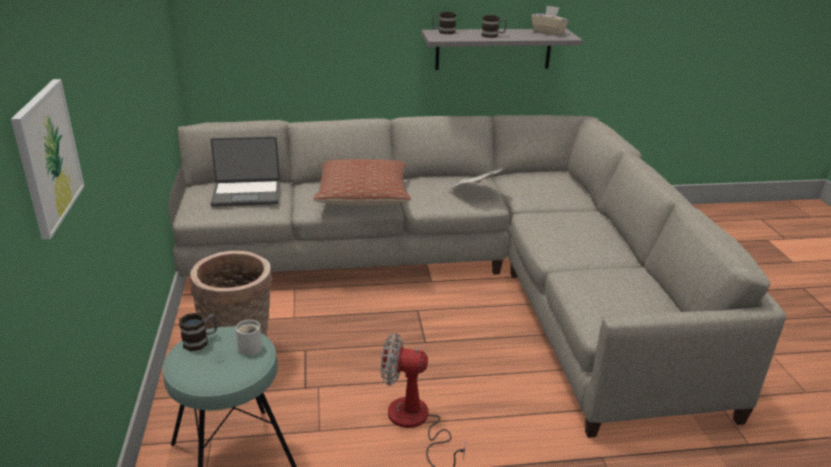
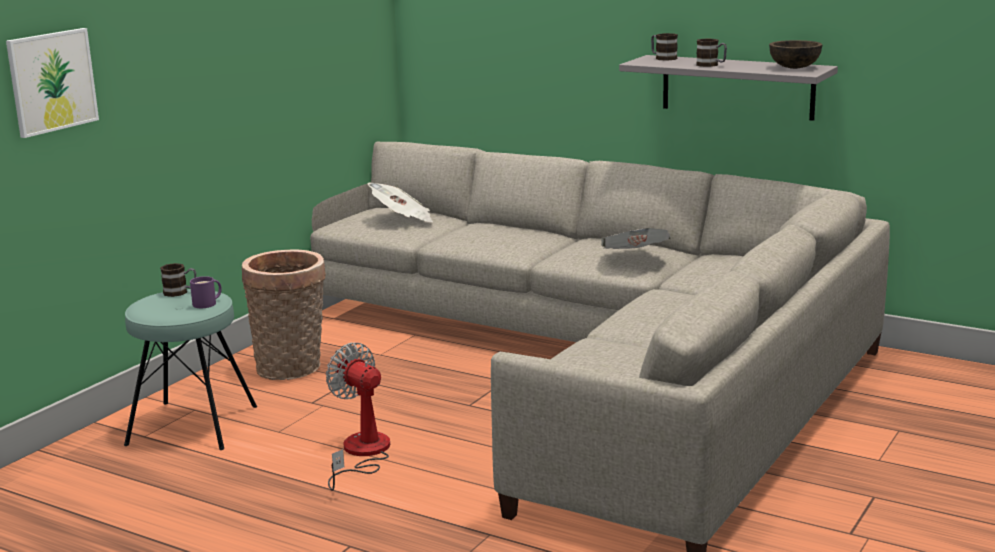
camera: 40 degrees right, 10 degrees down
laptop [210,136,280,207] -> newspaper [367,182,433,223]
white mug [235,320,262,356] -> purple mug [190,276,222,308]
pillow [313,159,411,205] -> none
beige tissue box [532,6,569,36] -> brown bowl [769,40,822,69]

